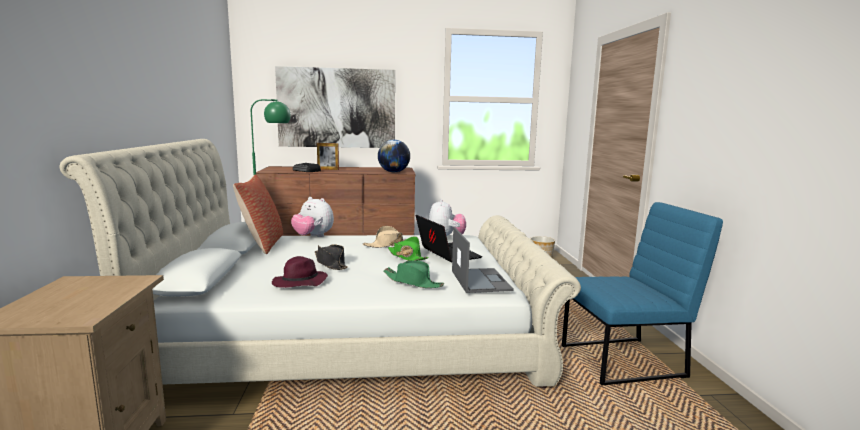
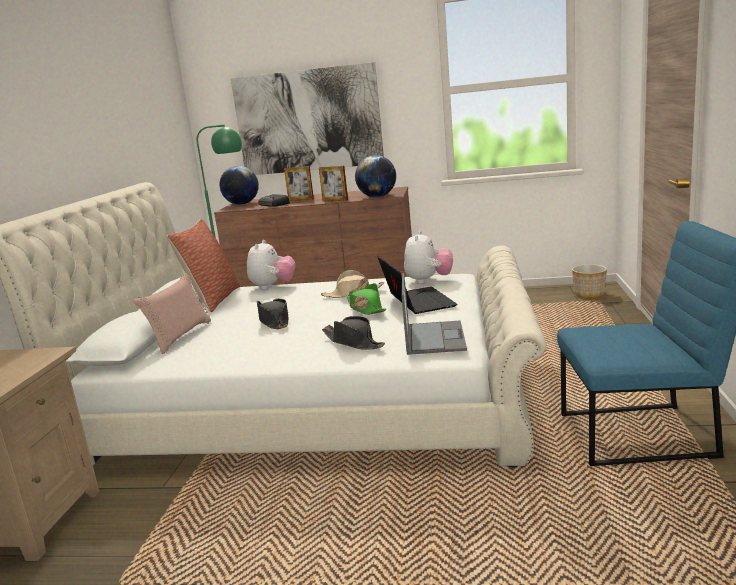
camera: 15 degrees right, 5 degrees up
purple hat [272,256,328,288] -> none
plush toy [291,197,334,237] -> plush toy turned 120 degrees counterclockwise [247,240,295,290]
green hat [383,260,444,288] -> black hat [322,316,385,350]
none -> beige pillow [133,273,211,354]
none -> globe [219,166,259,205]
none -> picture frame [319,166,348,201]

